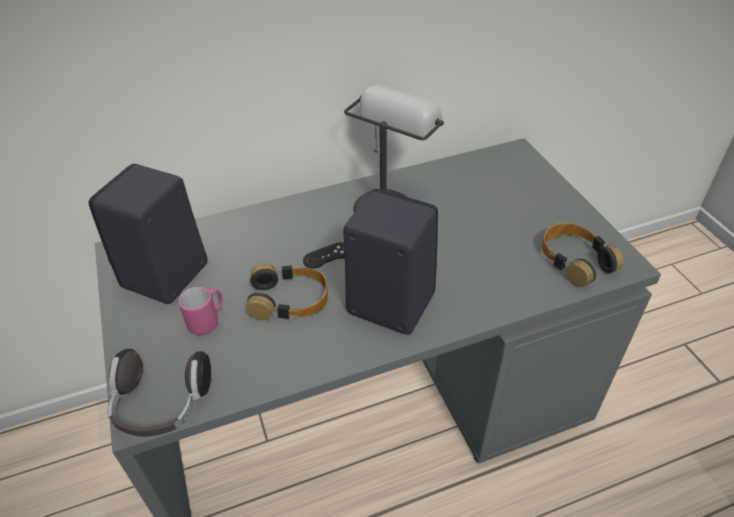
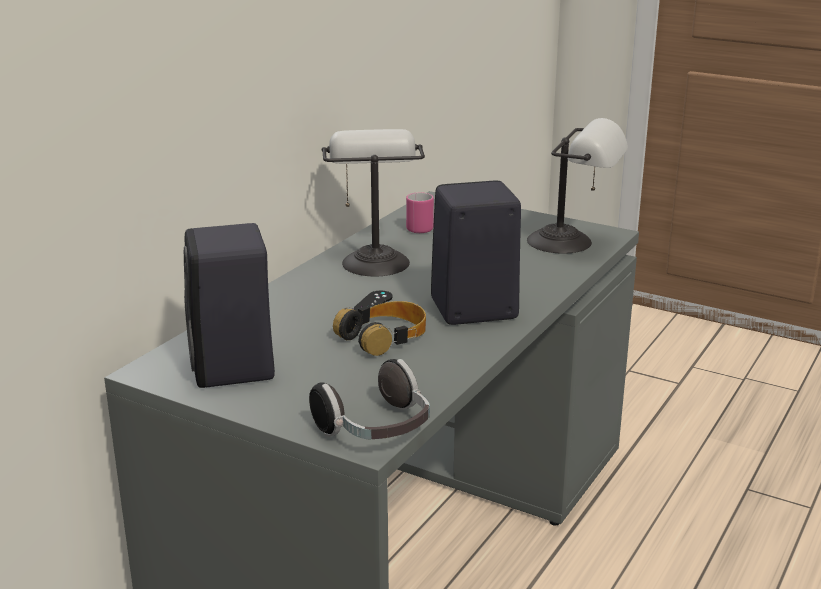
camera: 40 degrees left, 20 degrees down
pink mug [178,287,223,335] -> pink mug moved to [406,192,434,233]
headphones [542,223,624,287] -> table lamp [527,118,628,254]

